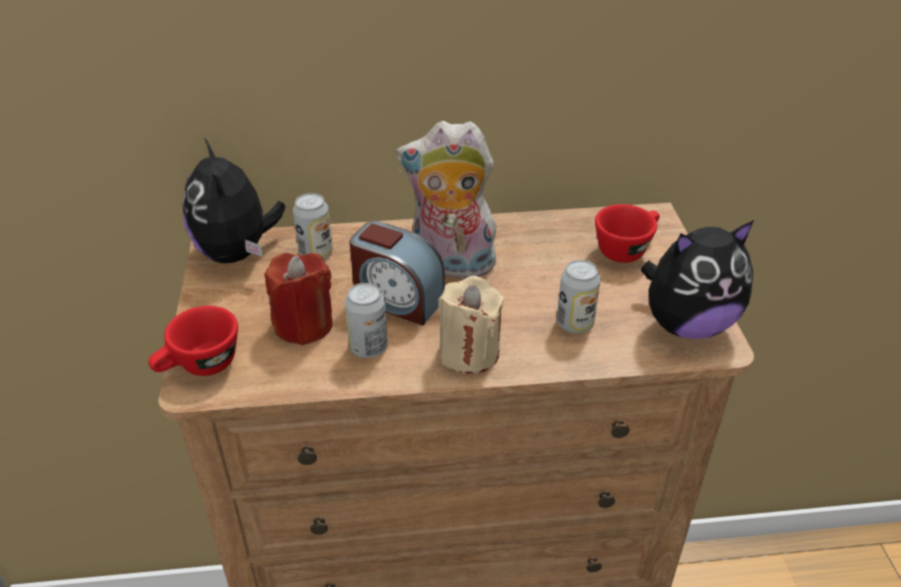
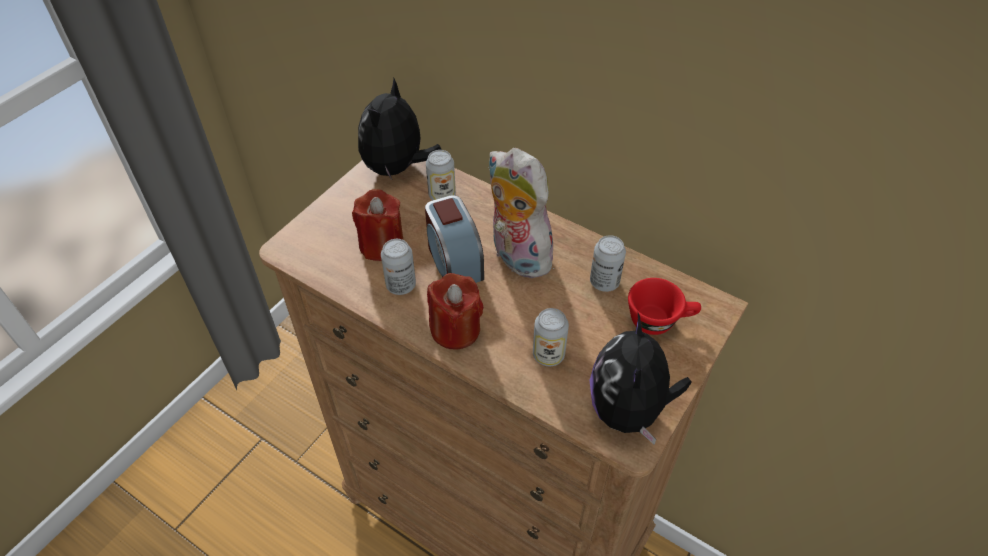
camera: 40 degrees right, 10 degrees up
red cup [148,306,238,376] -> none
beige candle [438,276,504,374] -> red candle [427,273,484,350]
plush toy [641,220,754,339] -> plush toy turned 75 degrees clockwise [590,313,692,444]
none -> can [590,235,626,292]

